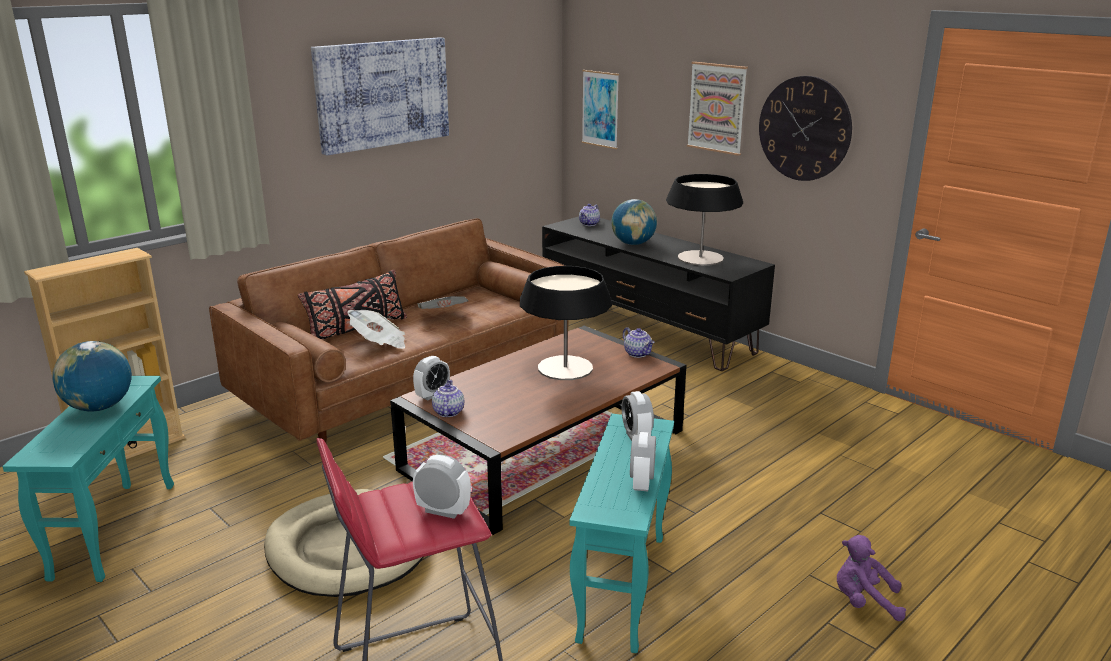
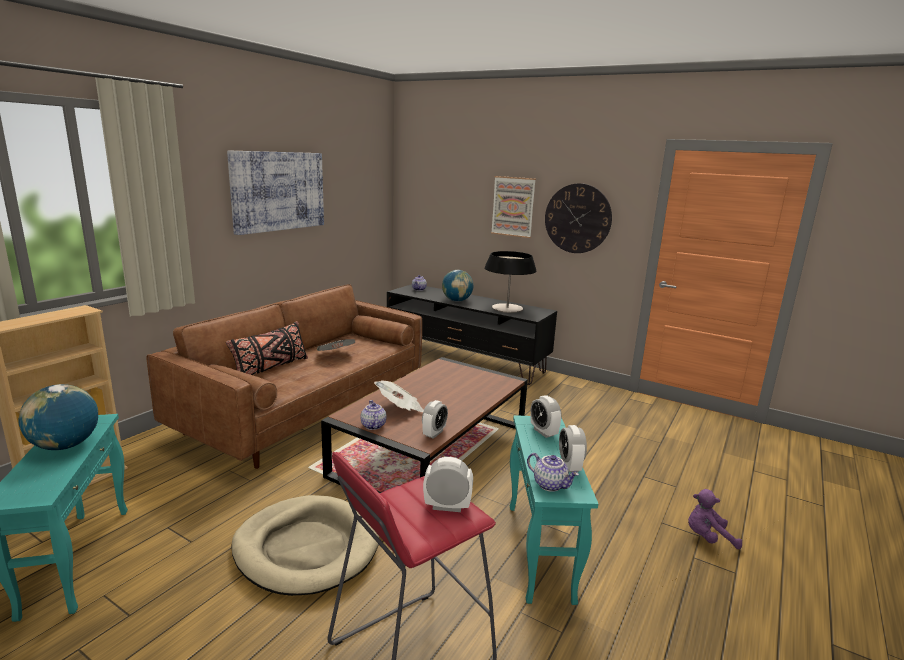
camera: 15 degrees left, 5 degrees down
newspaper [347,310,405,349] -> newspaper moved to [374,381,424,412]
alarm clock [413,356,450,400] -> alarm clock moved to [422,400,448,439]
table lamp [520,266,612,380] -> none
picture [582,70,619,149] -> none
teapot [623,327,655,358] -> teapot moved to [527,453,579,492]

